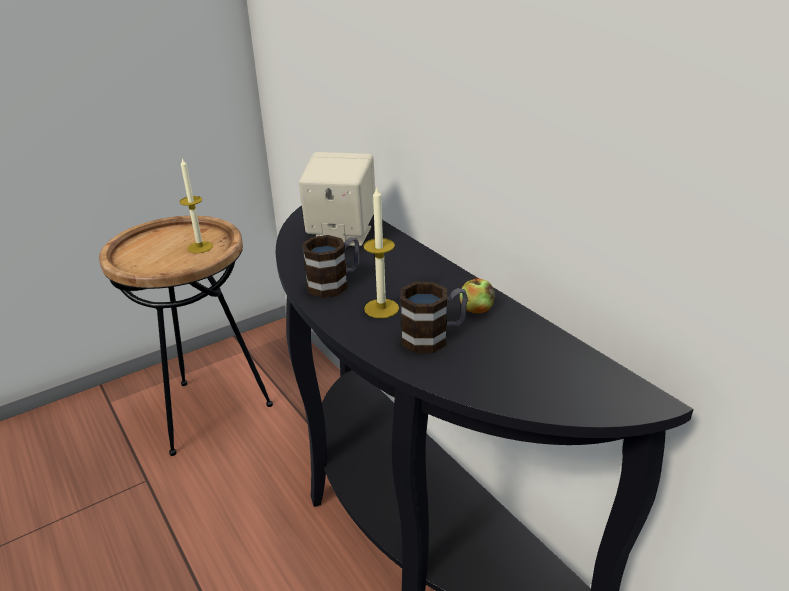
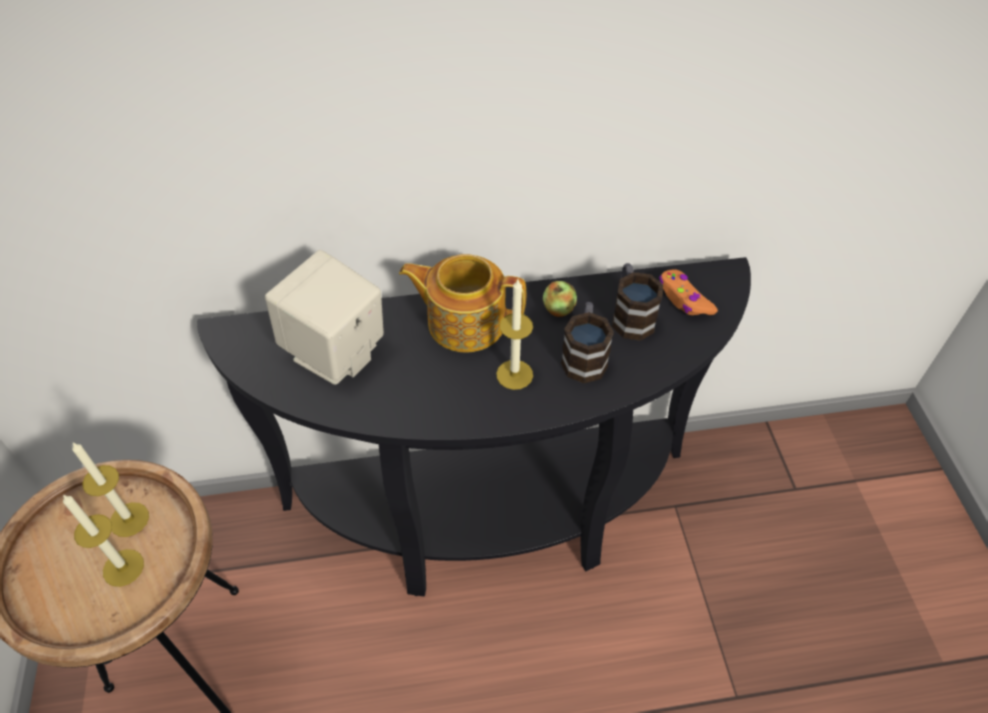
camera: 65 degrees left, 20 degrees up
mug [302,235,359,298] -> mug moved to [612,263,663,341]
none -> candle [63,494,144,587]
none -> teapot [399,254,526,352]
none -> orange game controller [659,269,718,315]

